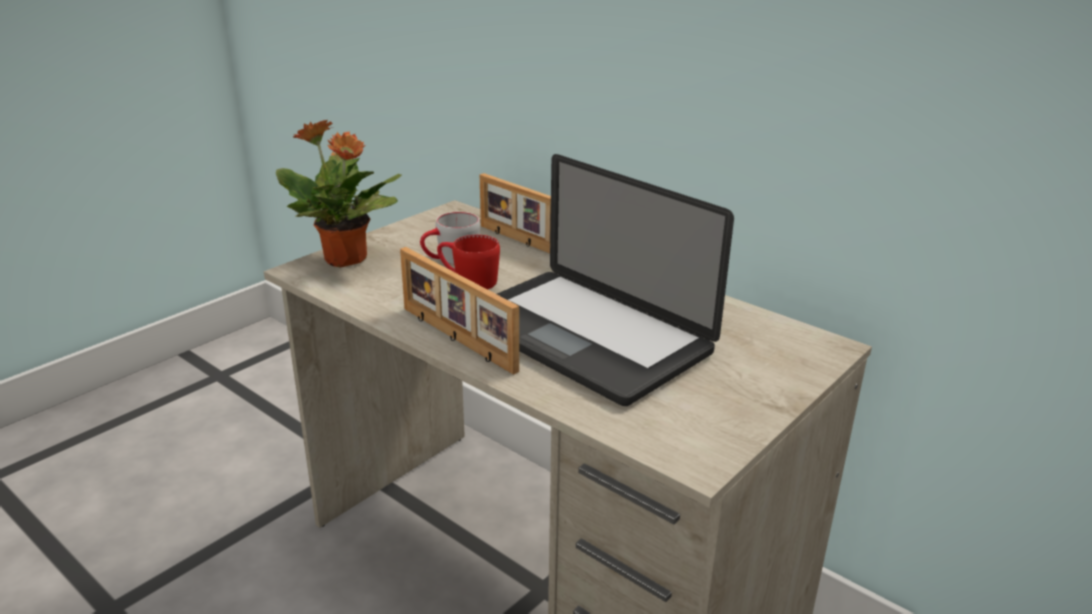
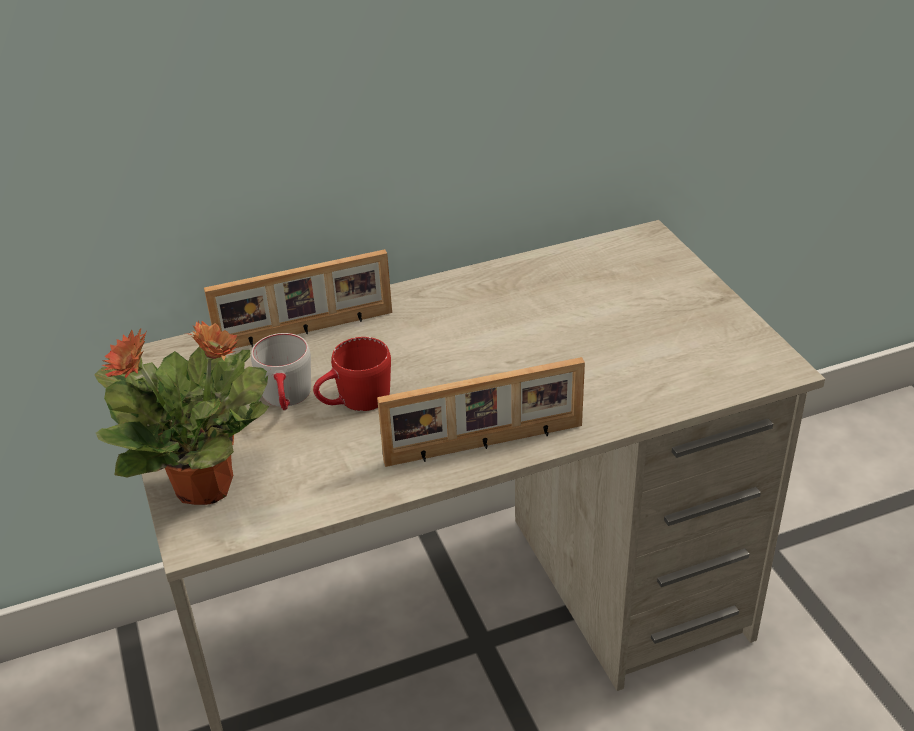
camera: 60 degrees left, 10 degrees up
laptop [497,154,734,406] -> none

